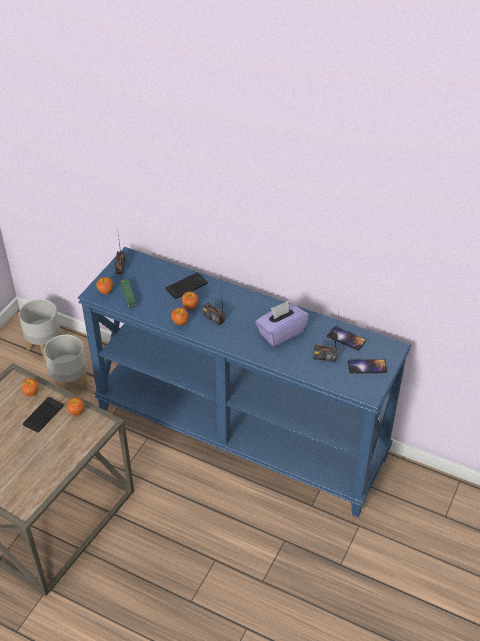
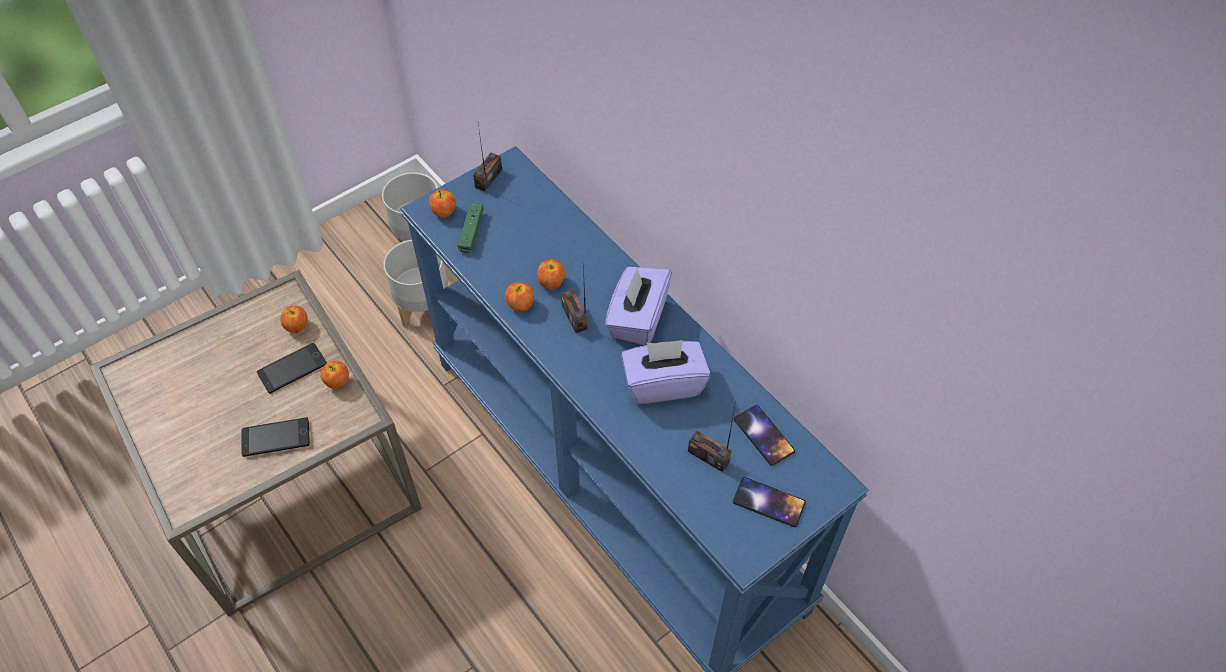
camera: 25 degrees right, 10 degrees up
phone [166,273,208,299] -> phone moved to [242,417,310,457]
none -> purple tissue box [605,267,672,345]

